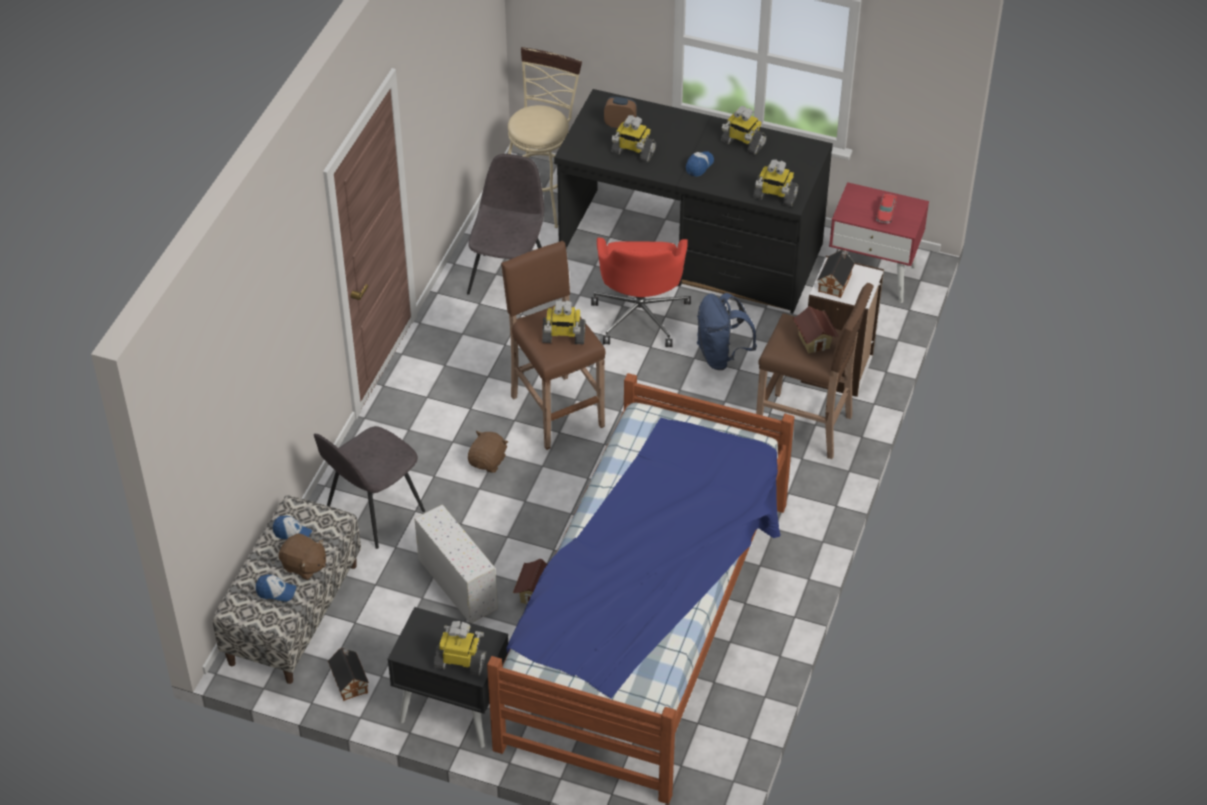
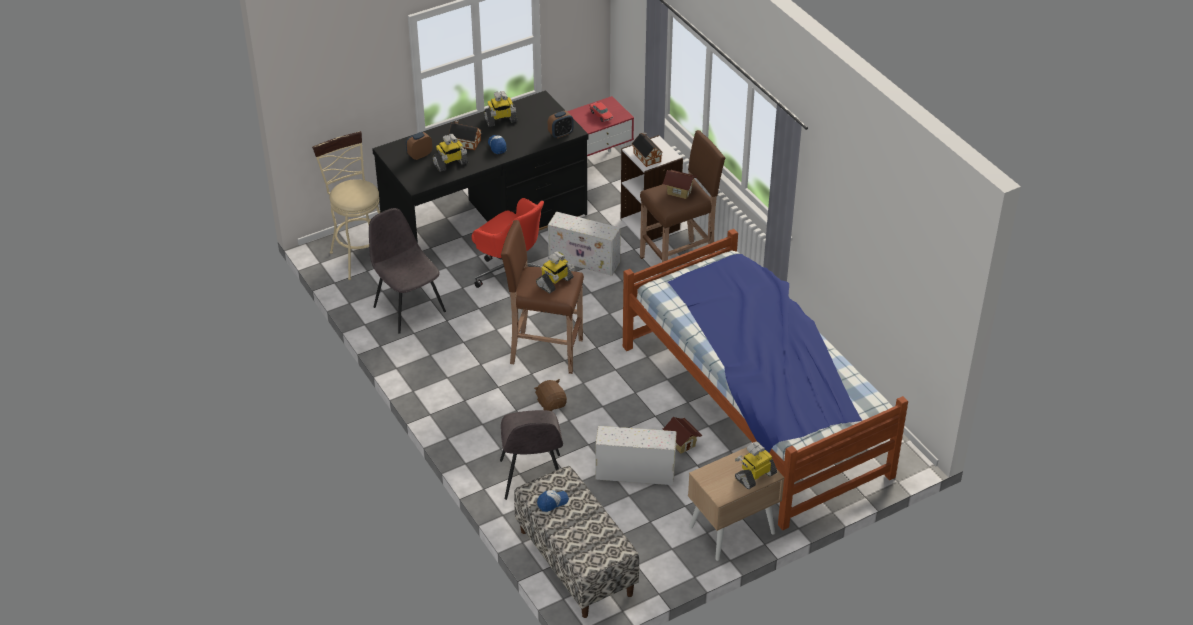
camera: 50 degrees left, 5 degrees down
cap [256,575,297,602] -> none
brown plush toy [279,533,326,580] -> none
toy house [328,648,369,701] -> toy house moved to [449,120,481,150]
black nightstand [387,607,508,748] -> beige nightstand [688,447,784,561]
blue backpack [697,293,757,370] -> white storage box [548,212,621,275]
toy robot [753,159,799,207] -> alarm clock [548,111,574,138]

